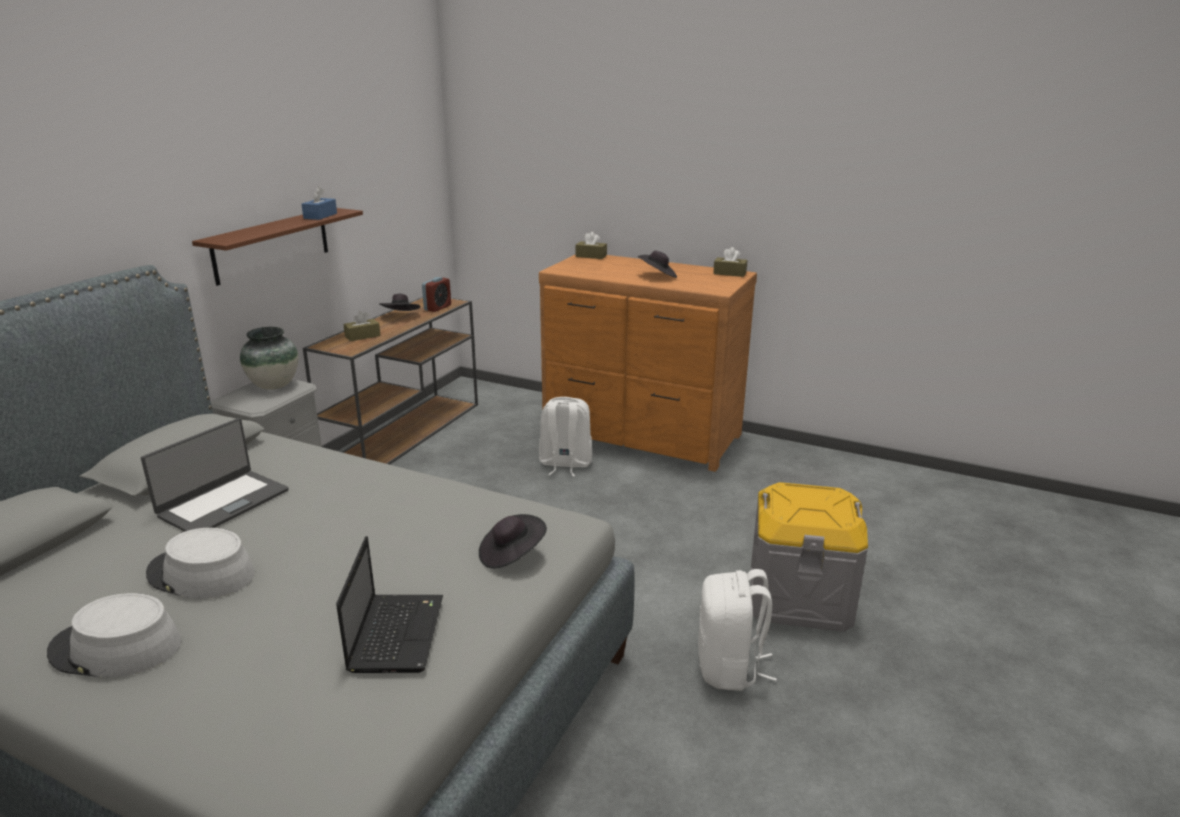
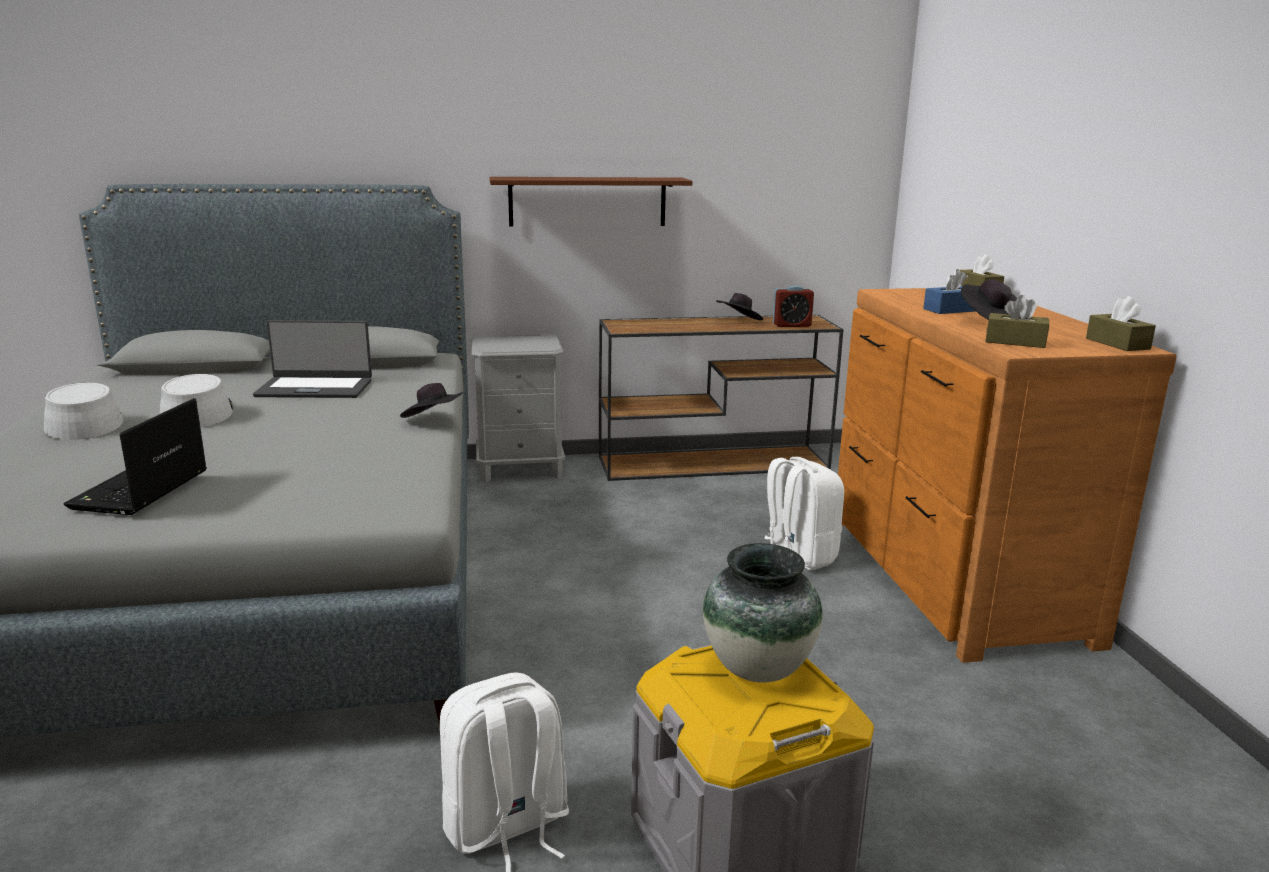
camera: 55 degrees right, 5 degrees down
vase [240,327,298,390] -> vase moved to [703,543,823,683]
blue tissue box [301,187,337,220] -> blue tissue box moved to [923,269,976,314]
laptop [336,536,443,673] -> laptop turned 135 degrees clockwise [63,398,207,515]
brown tissue box [343,311,381,341] -> brown tissue box moved to [985,295,1049,348]
black hat [479,514,547,569] -> black hat moved to [400,383,463,418]

